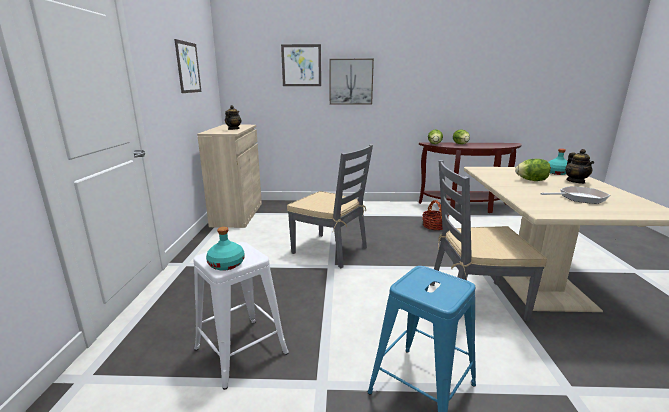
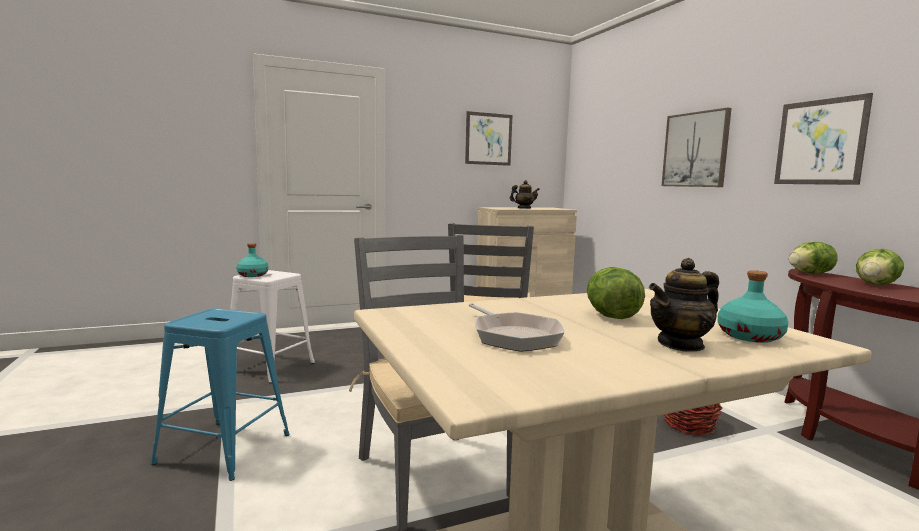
camera: 65 degrees right, 10 degrees down
picture [281,44,321,86] -> picture moved to [774,93,873,185]

